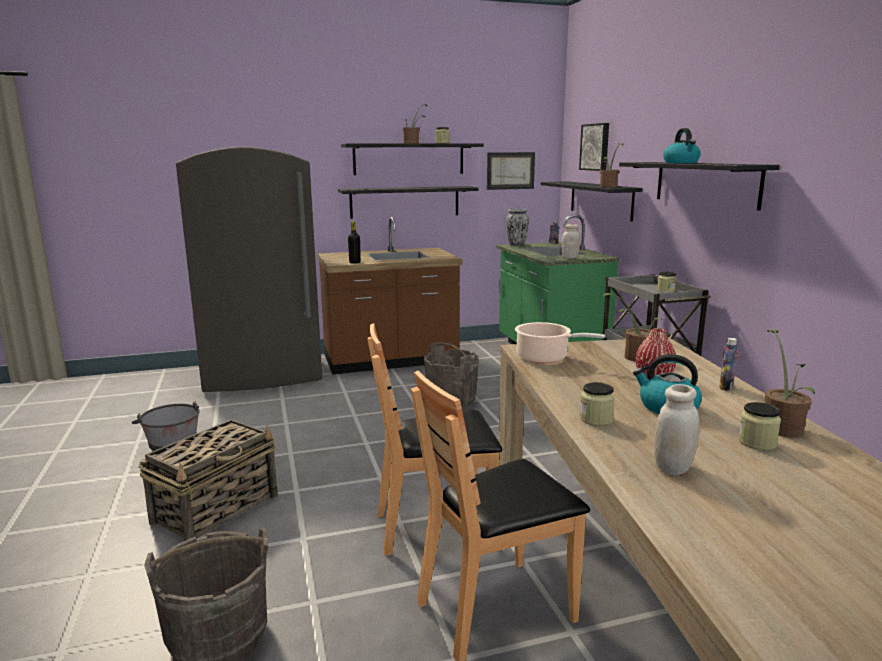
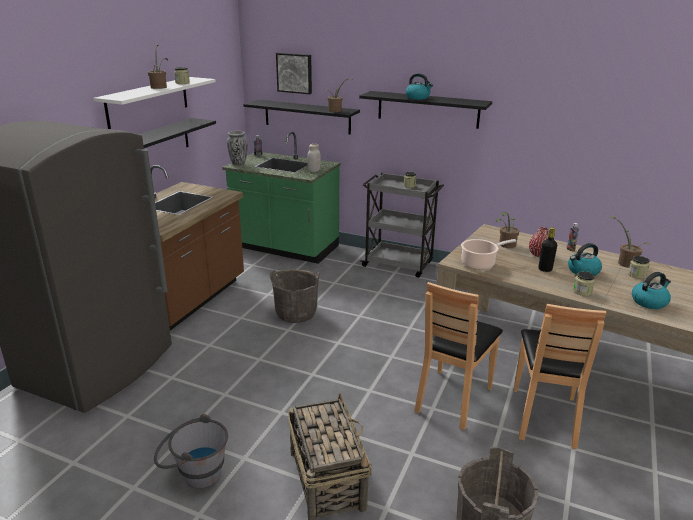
camera: 50 degrees left, 10 degrees up
black shelf [341,143,484,175] -> white shelf [93,77,216,129]
black bottle [348,221,361,263] -> black bottle moved to [538,227,557,272]
picture [487,152,535,190] -> none
white jar [654,384,699,475] -> kettle [632,272,671,309]

